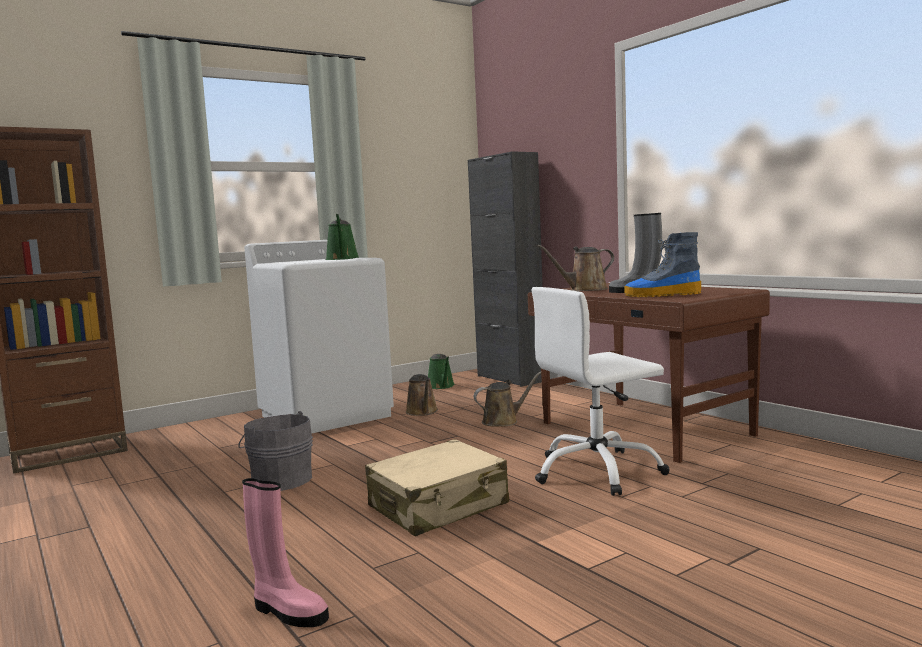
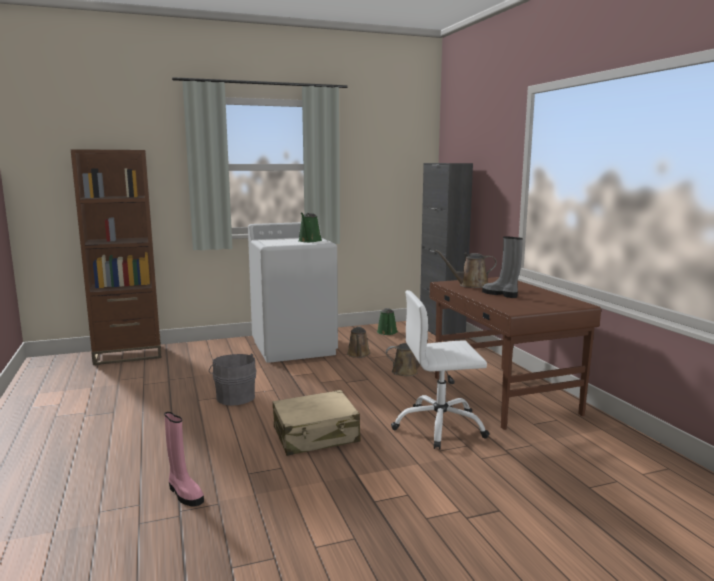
camera: 15 degrees right, 5 degrees up
boot [625,232,701,297] -> none

